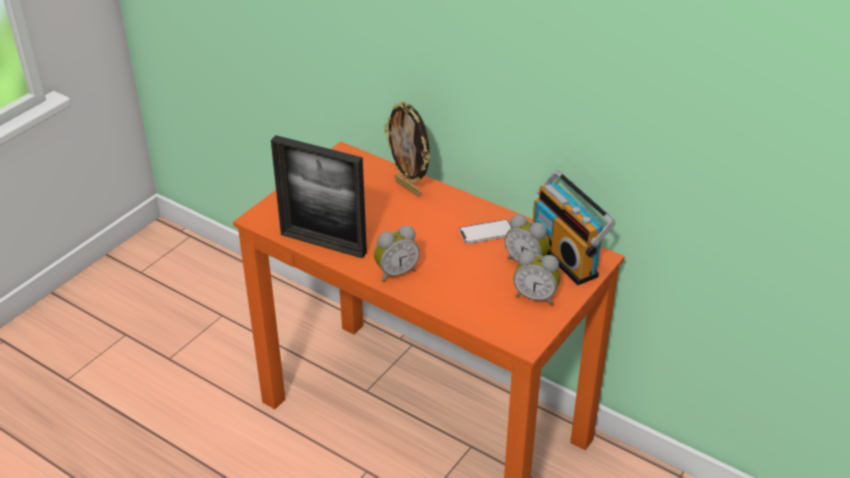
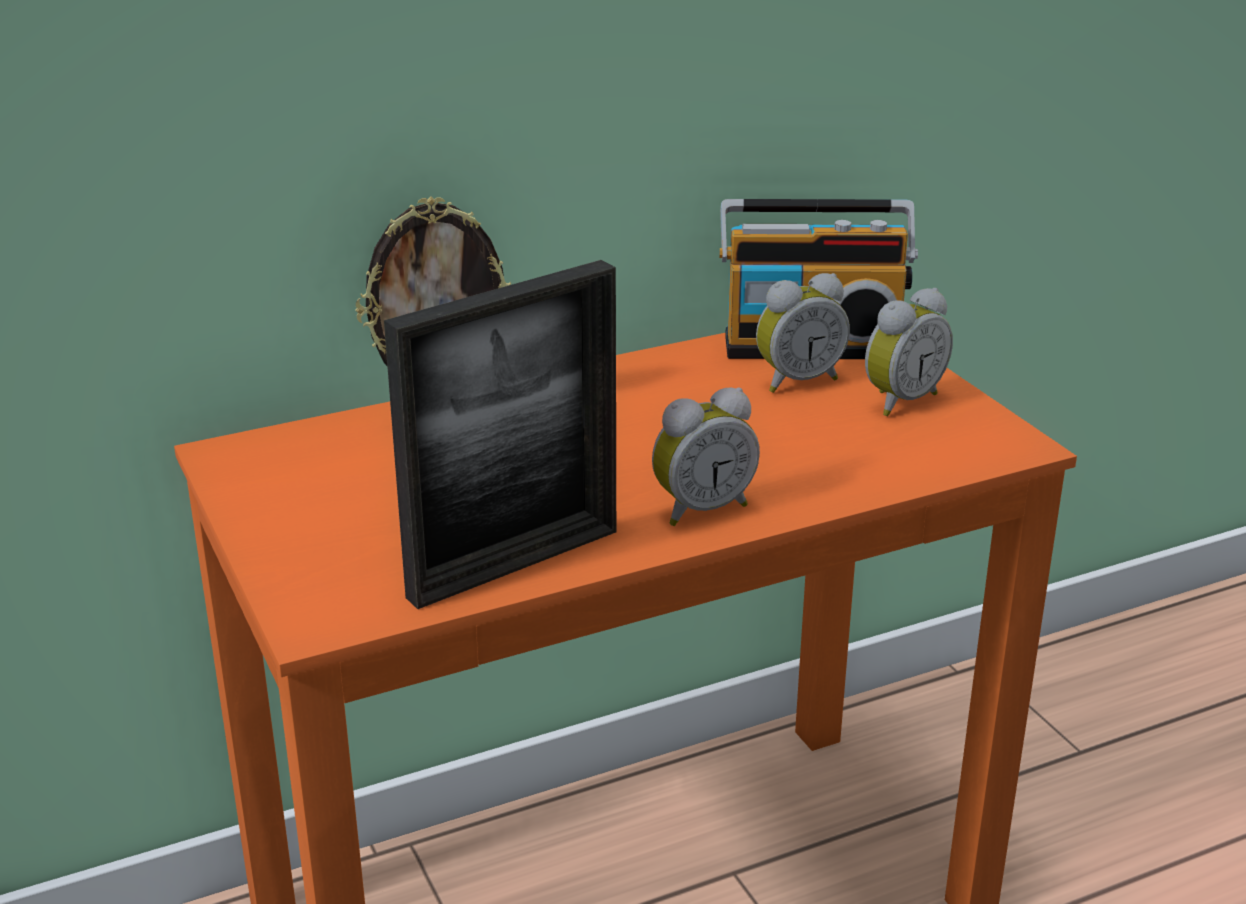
camera: 60 degrees left, 10 degrees down
alarm clock [374,225,420,282] -> alarm clock turned 60 degrees clockwise [652,387,760,526]
phone [459,219,511,244] -> none

